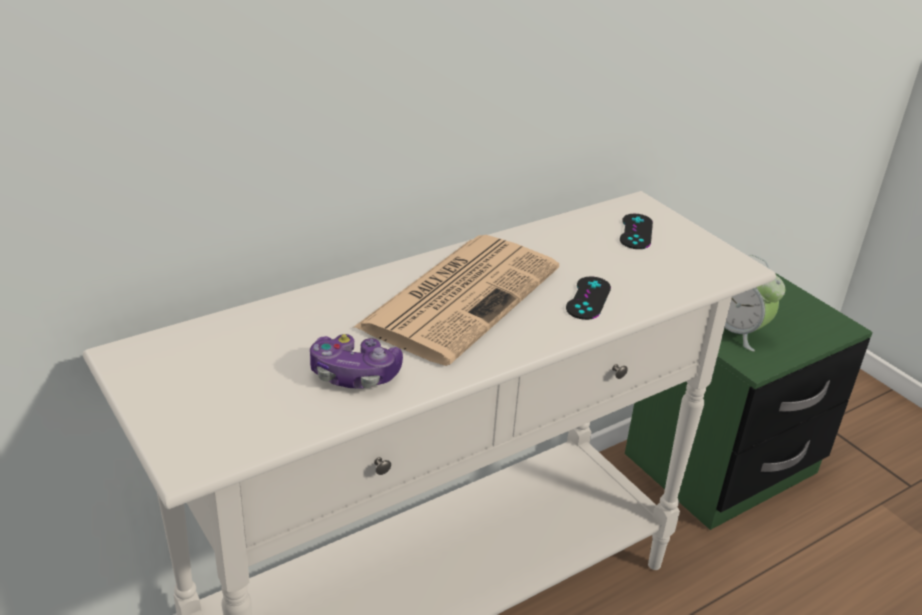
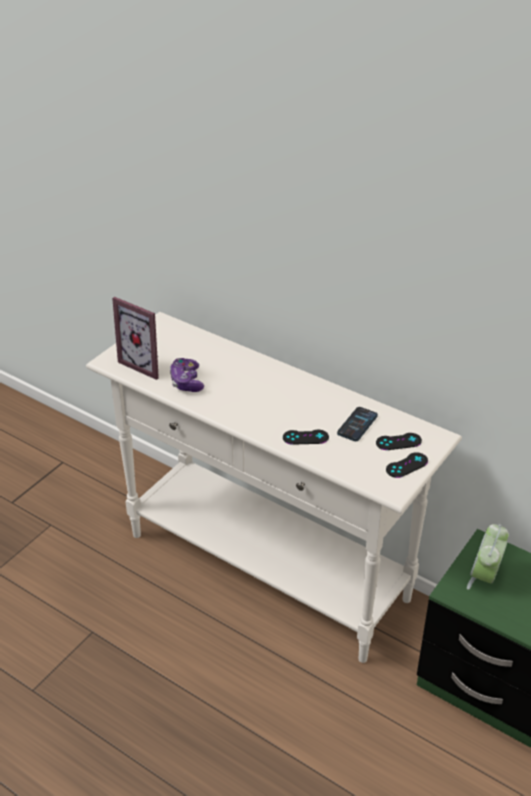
camera: 70 degrees right, 5 degrees up
newspaper [353,235,559,366] -> none
none -> picture frame [112,297,159,380]
none -> phone [337,407,378,441]
none -> black game controller [386,452,428,478]

